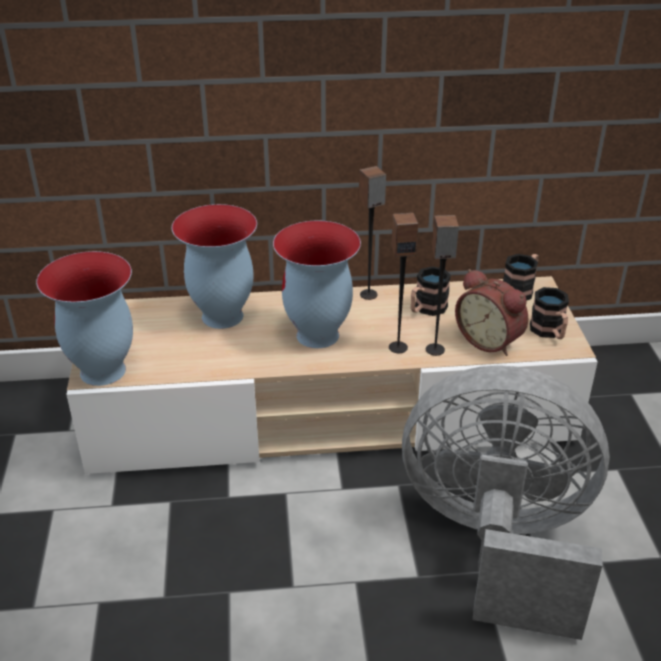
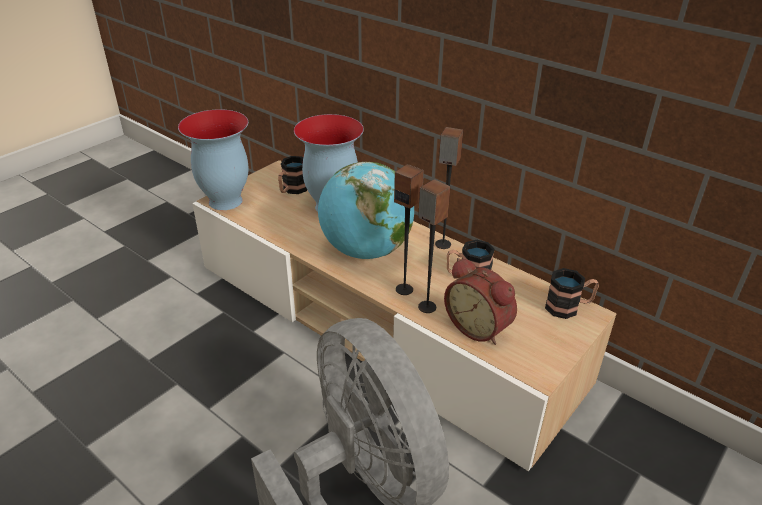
camera: 45 degrees right, 0 degrees up
vase [273,221,361,348] -> globe [318,162,414,259]
alarm clock [455,269,528,356] -> alarm clock turned 45 degrees counterclockwise [444,258,517,345]
mug [530,287,569,339] -> mug moved to [278,156,307,194]

